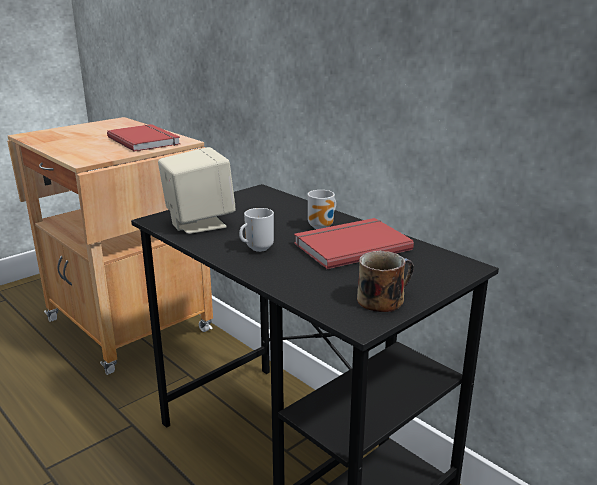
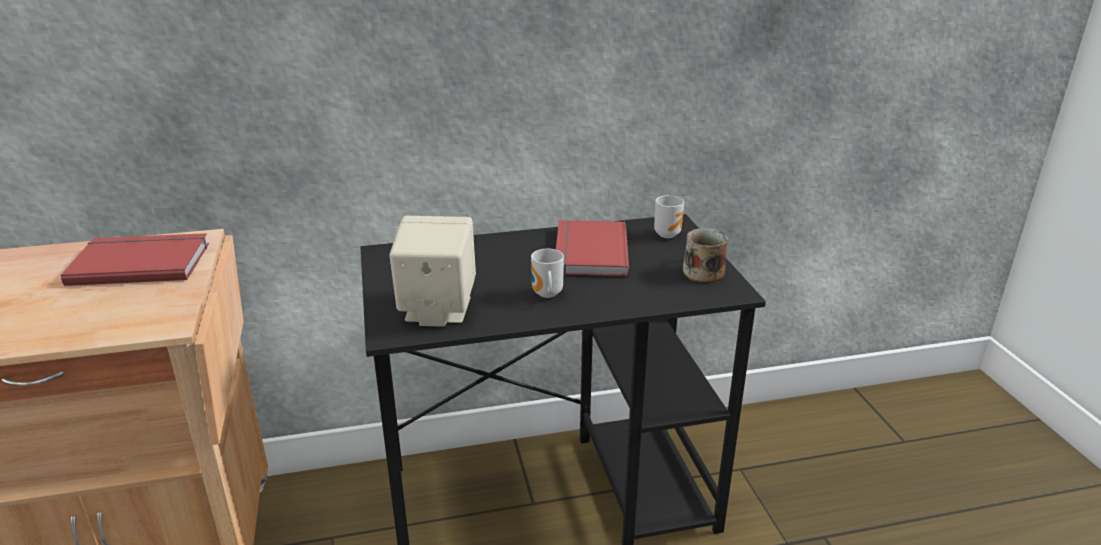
camera: 60 degrees left, 5 degrees up
mug [308,190,336,229] -> mug moved to [654,195,684,238]

